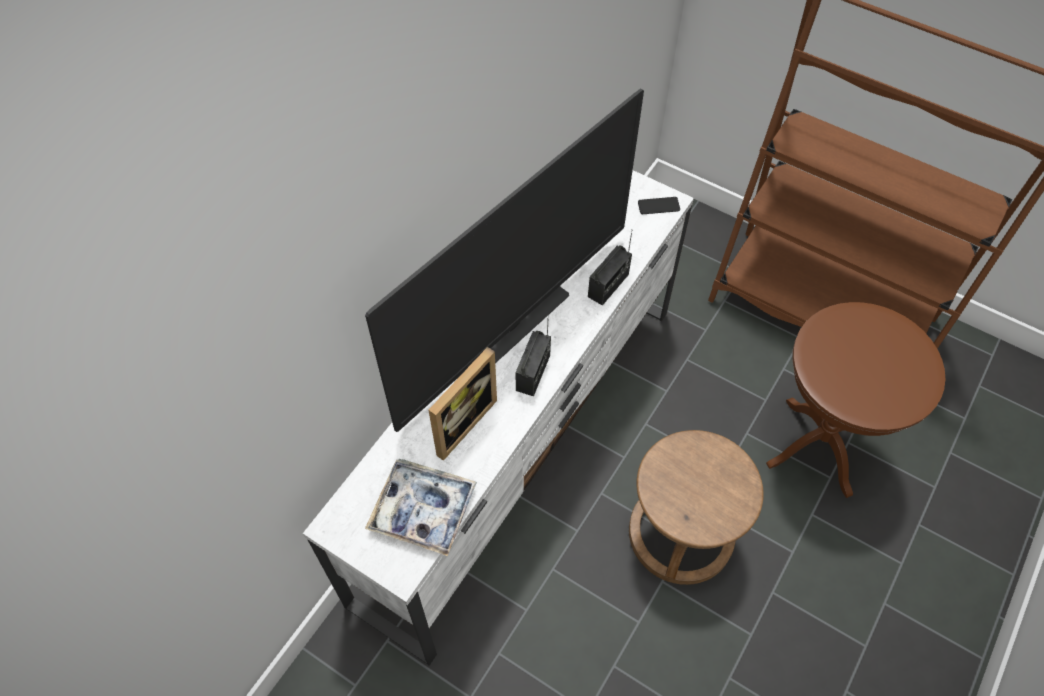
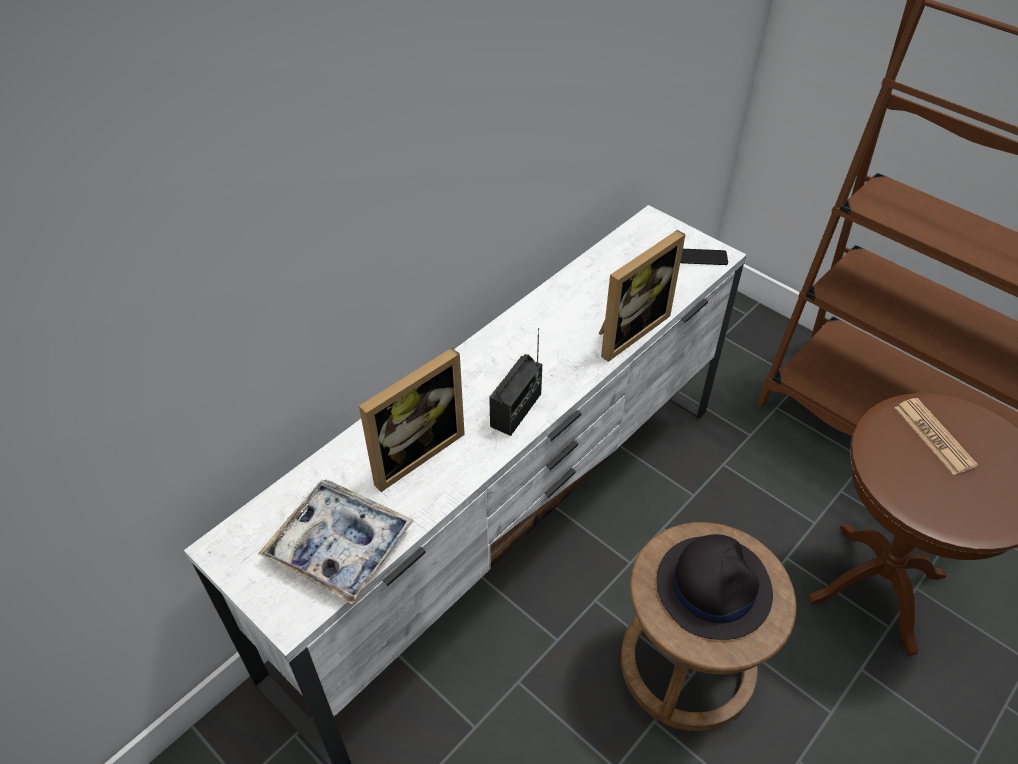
camera: 10 degrees right, 10 degrees down
television [365,89,644,432] -> none
radio [588,229,633,306] -> picture frame [599,230,686,362]
none -> black hat [656,534,773,640]
none -> newspaper [894,398,978,475]

